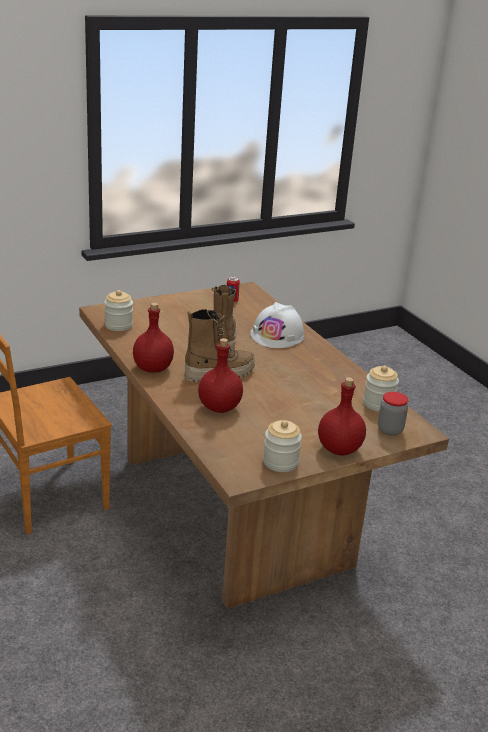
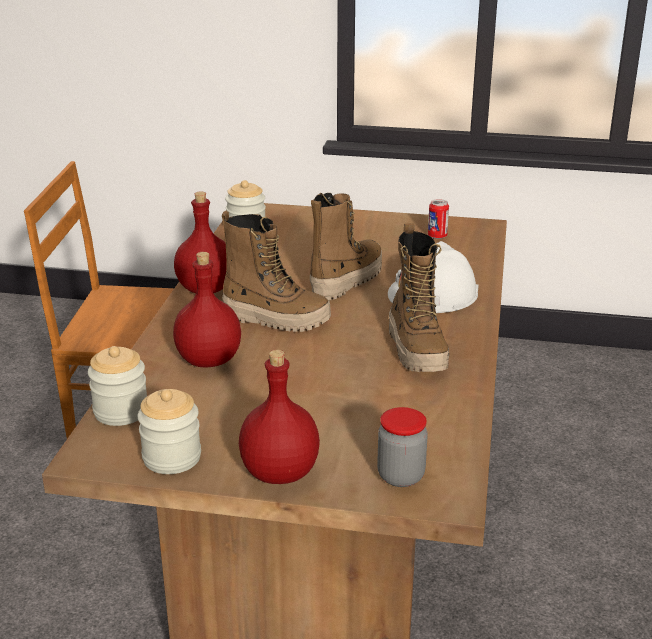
camera: 40 degrees right, 0 degrees up
jar [363,366,399,412] -> jar moved to [88,346,147,426]
none -> boot [389,223,450,372]

